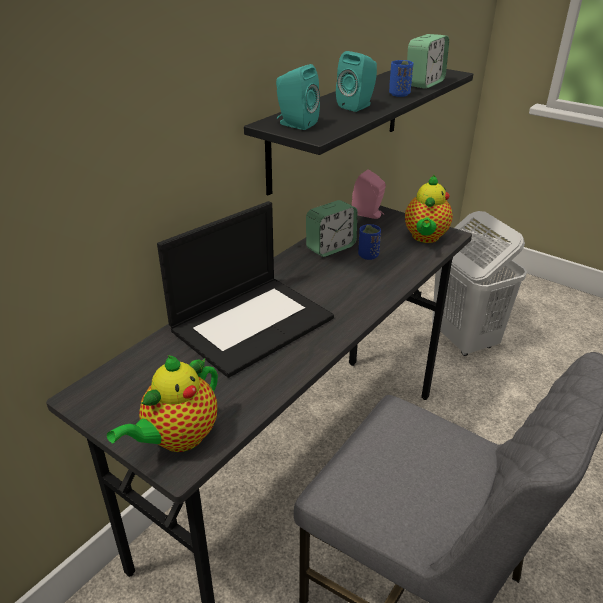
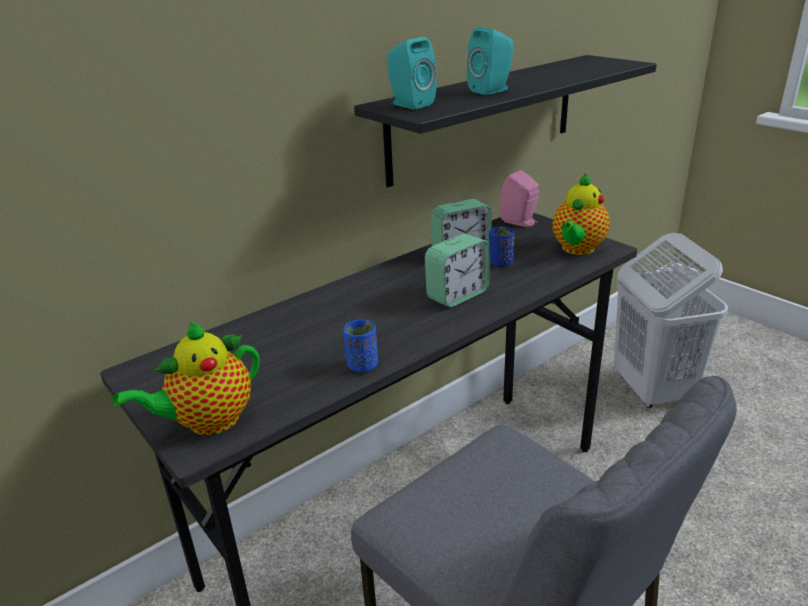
camera: 15 degrees right, 5 degrees down
laptop [157,201,334,378] -> none
blue cup [389,60,413,97] -> blue cup moved to [343,320,378,372]
alarm clock [407,34,449,89] -> alarm clock moved to [425,234,490,307]

